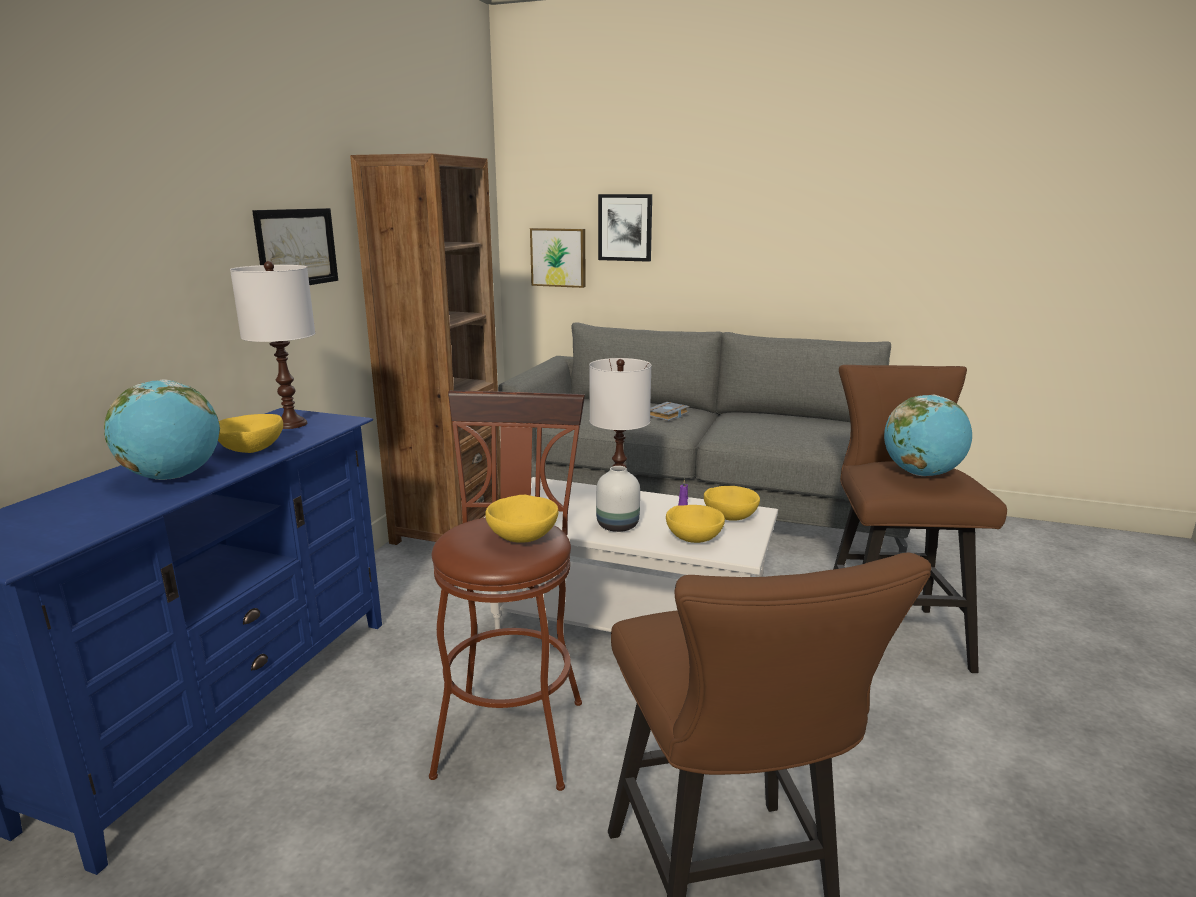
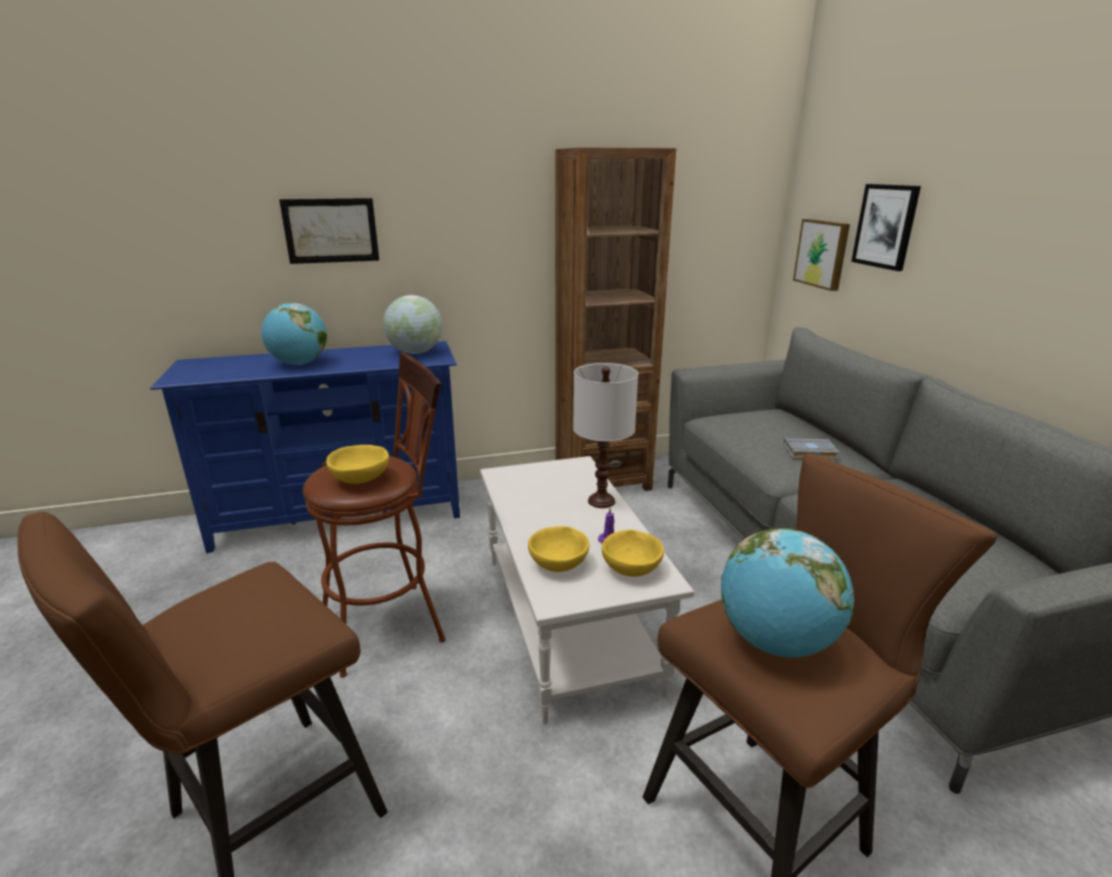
camera: 55 degrees right, 5 degrees up
yellow bowl [218,414,283,453] -> none
white table lamp [230,261,315,429] -> globe [383,295,442,354]
picture [252,208,338,285] -> picture moved to [279,198,379,264]
white vase [596,466,640,532] -> none

